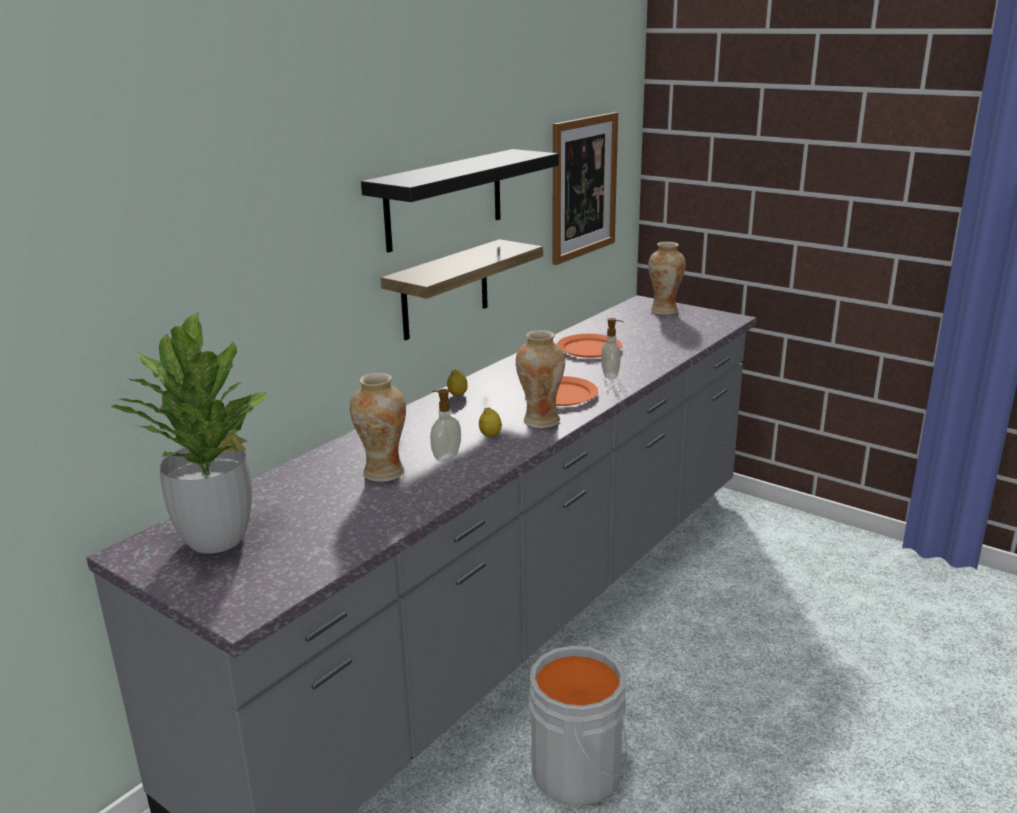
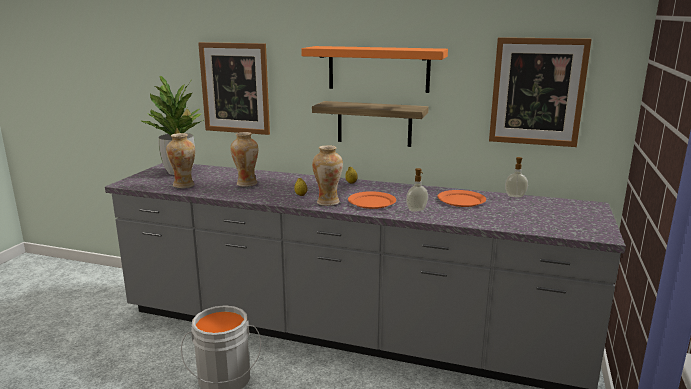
camera: 70 degrees right, 5 degrees down
black shelf [361,149,559,253] -> orange shelf [301,46,448,93]
soap dispenser [430,389,461,462] -> soap dispenser moved to [505,157,528,198]
vase [648,242,686,315] -> vase moved to [166,133,195,188]
none -> picture [198,42,270,135]

